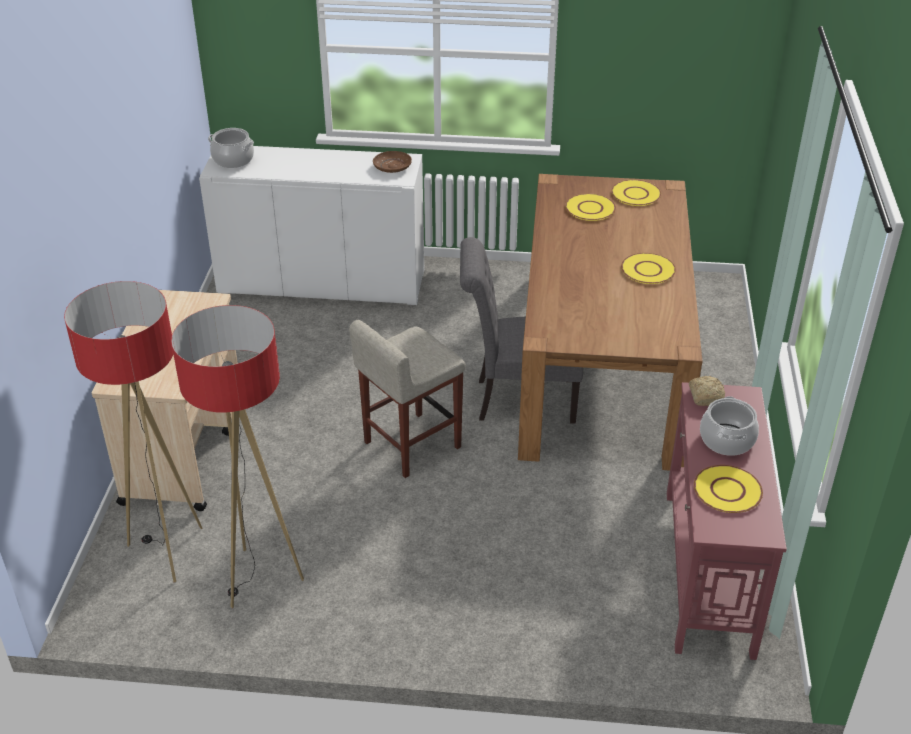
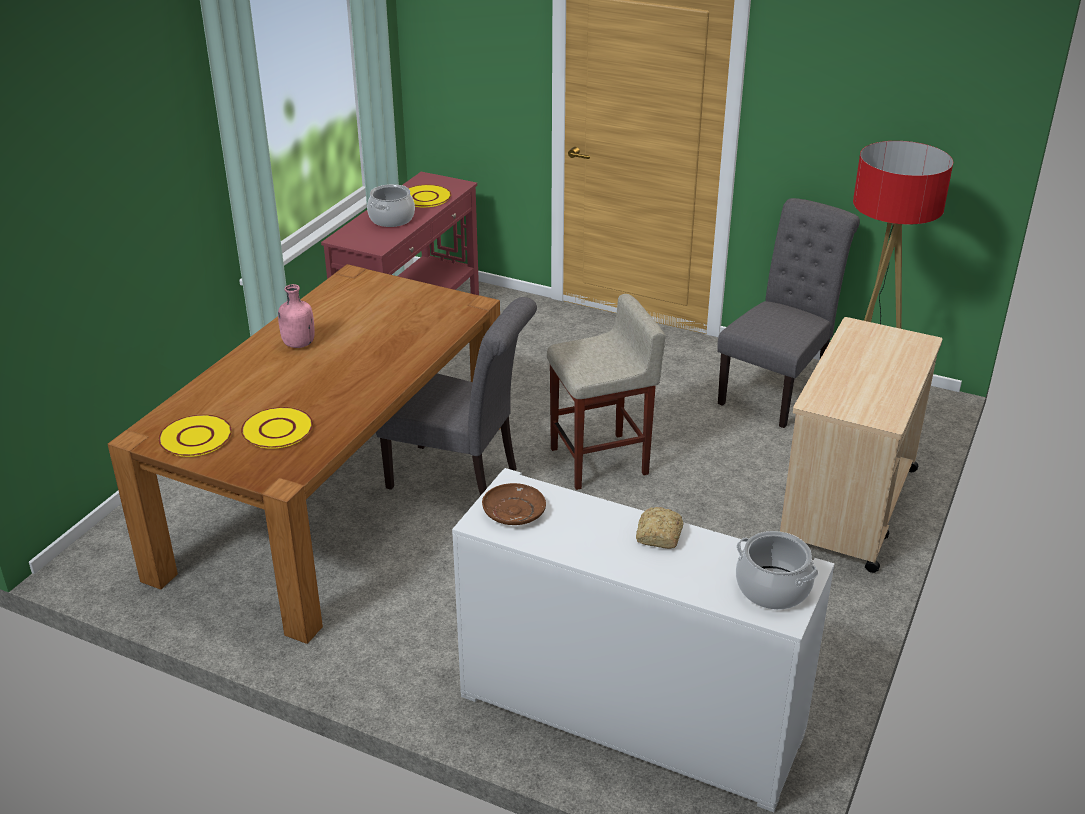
camera: 160 degrees left, 5 degrees down
floor lamp [171,305,304,608] -> grey chair [717,198,860,428]
yellow plate [621,253,676,284] -> pink bottle [278,284,315,348]
bread [689,376,725,406] -> bread moved to [636,507,684,549]

